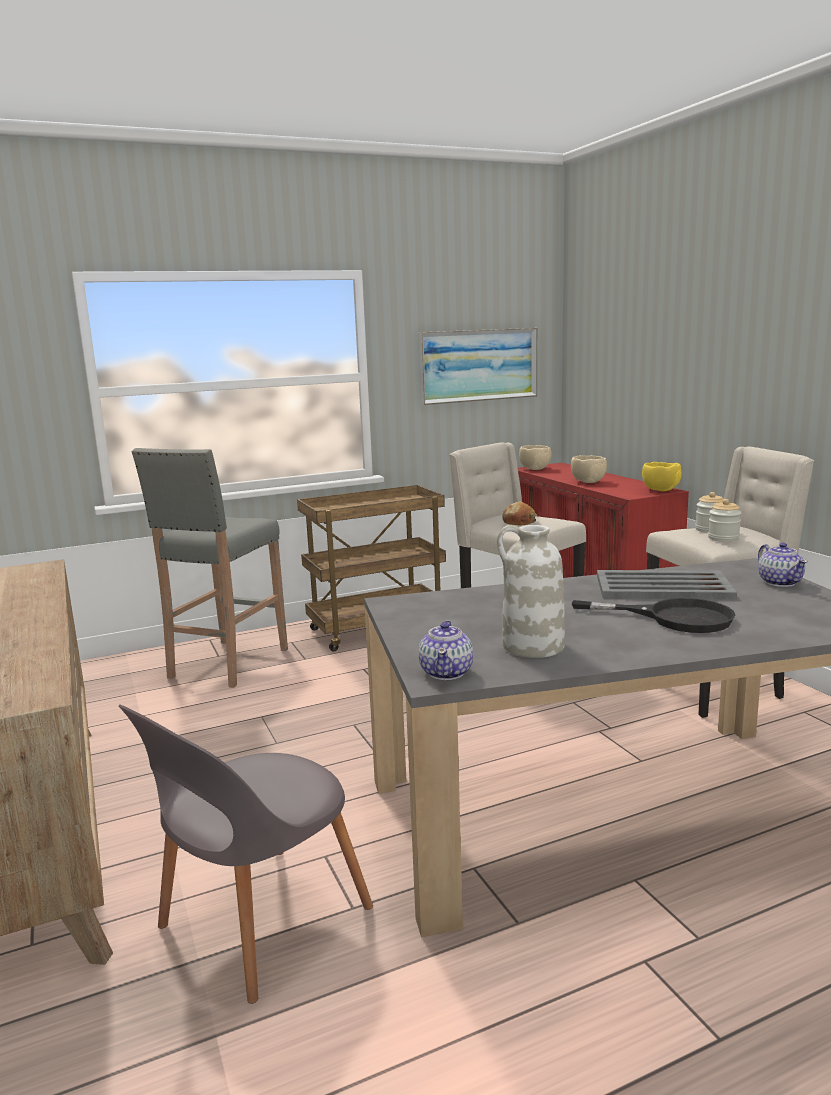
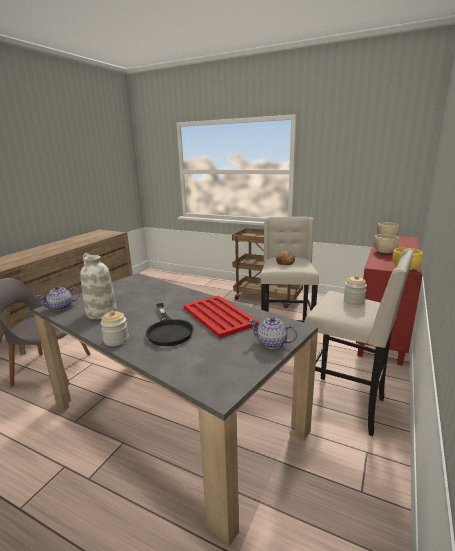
camera: 50 degrees right, 5 degrees up
grey stool [132,448,288,688] -> none
picture [419,328,537,405] -> none
grey tray [597,570,737,600] -> red tray [184,296,259,338]
jar [708,499,741,542] -> jar moved to [101,310,129,346]
teapot [758,543,808,587] -> teapot turned 75 degrees clockwise [249,317,297,349]

